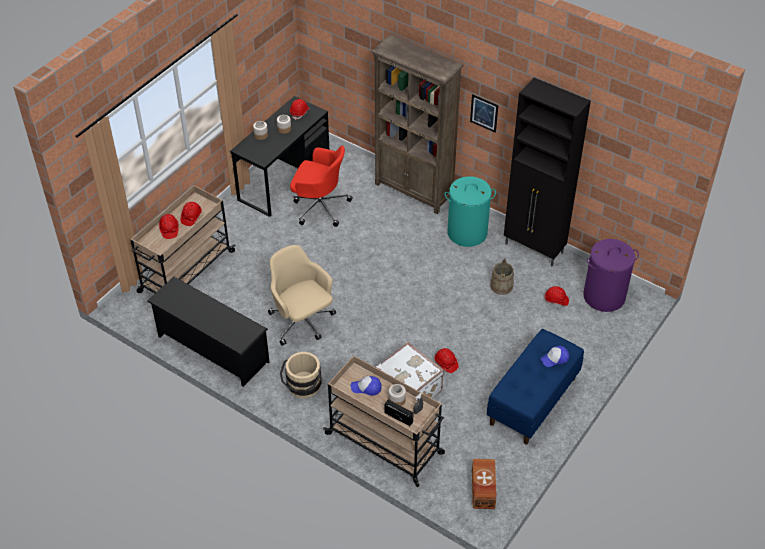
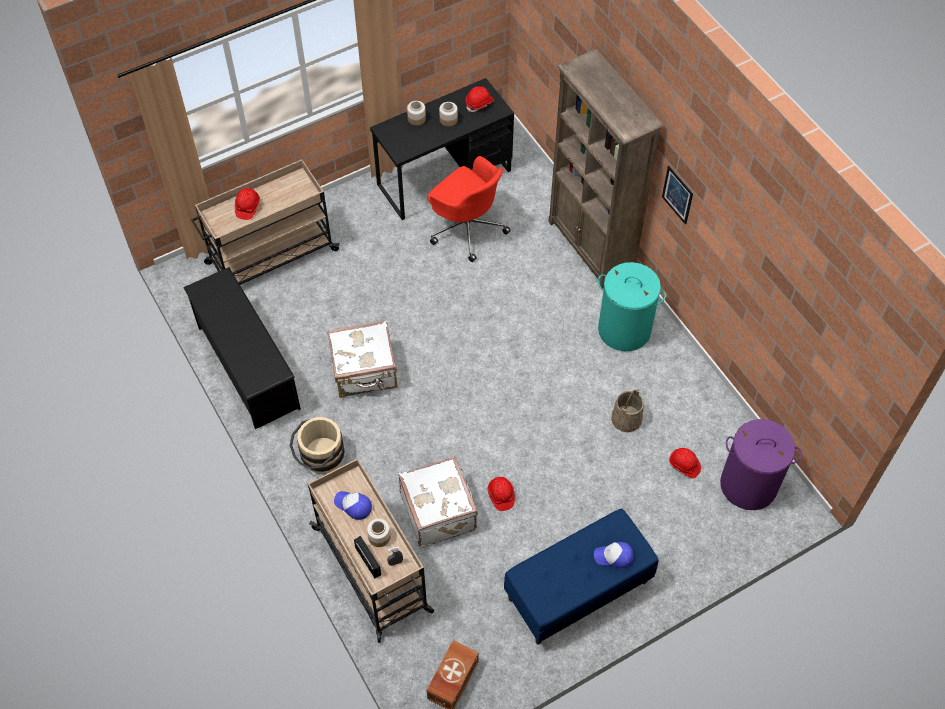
camera: 25 degrees right, 10 degrees up
red hard hat [181,202,202,226] -> none
beige office chair [268,245,336,346] -> white suitcase [327,320,397,398]
black cabinet [504,78,591,266] -> none

